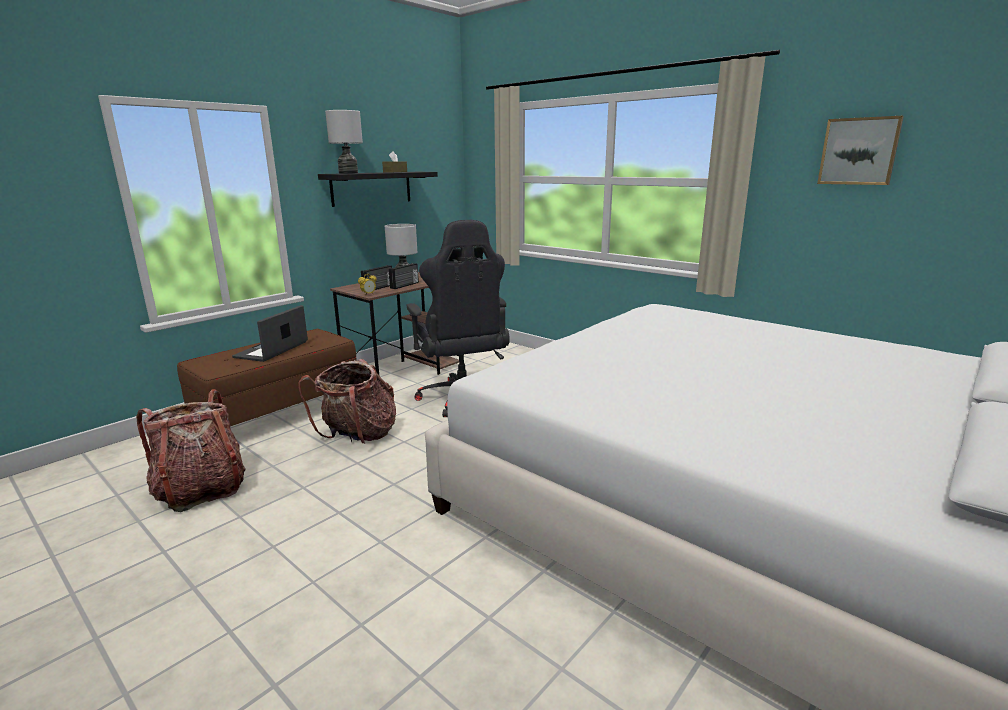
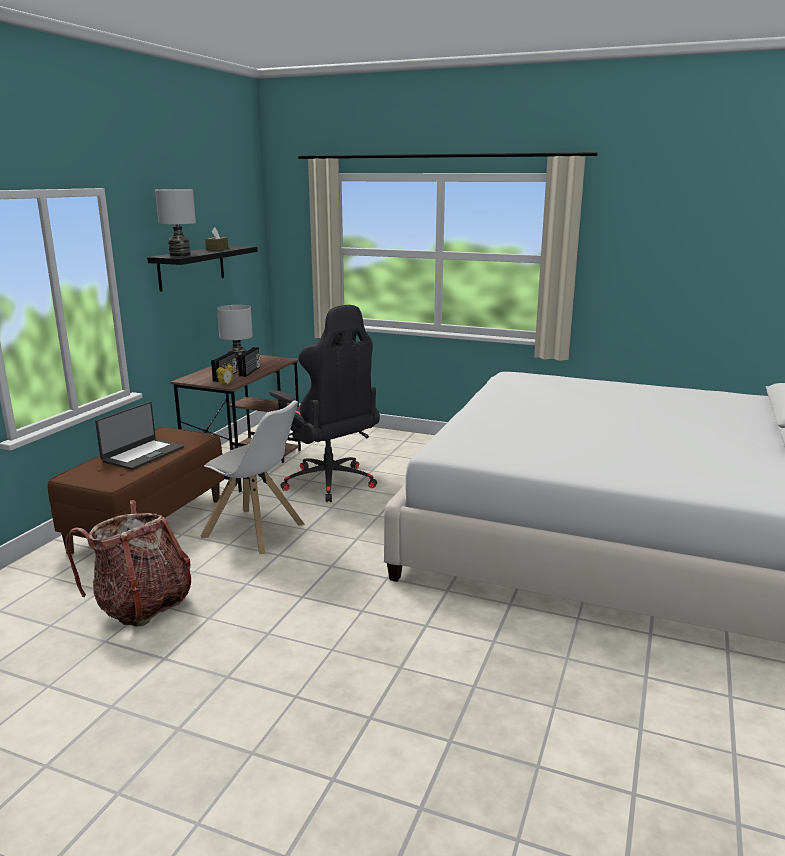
camera: 20 degrees left, 0 degrees up
laptop [232,305,308,362] -> laptop turned 150 degrees counterclockwise [95,402,184,470]
backpack [298,359,396,444] -> chair [201,400,305,554]
picture [817,116,904,185] -> none

